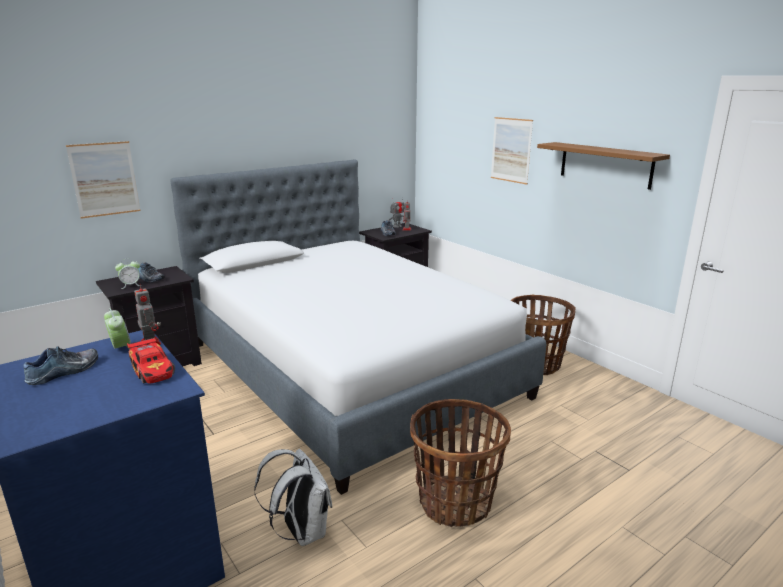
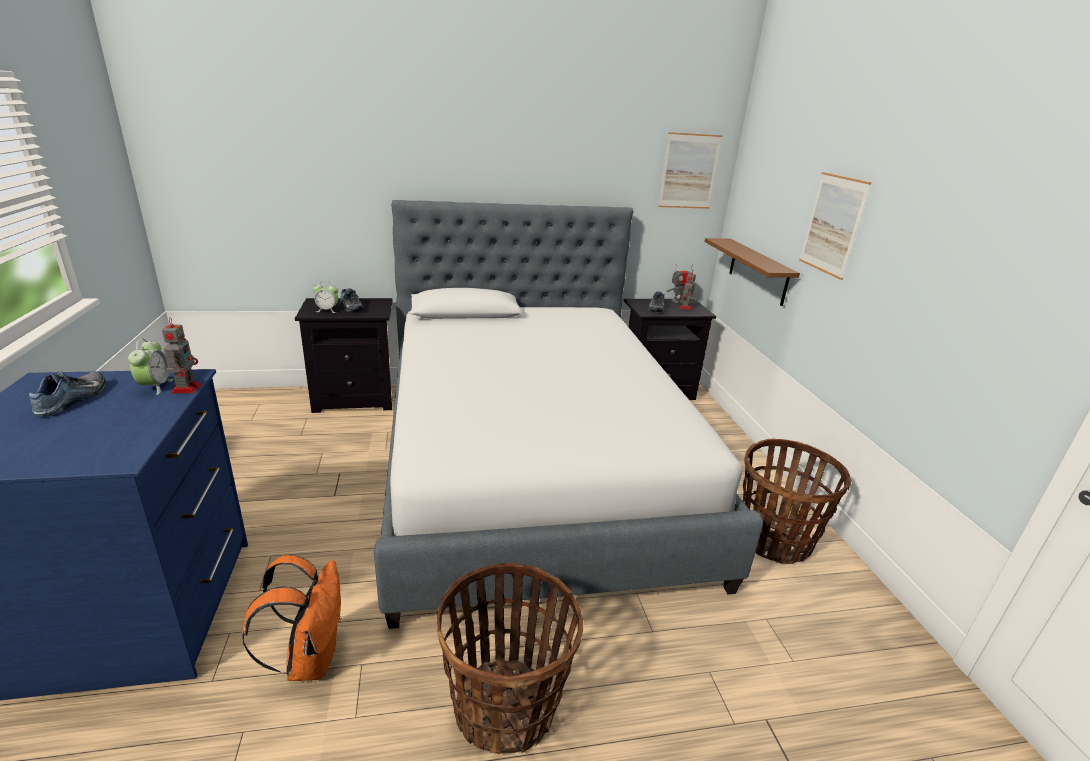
camera: 25 degrees right, 5 degrees up
shoe [23,346,98,385] -> shoe turned 60 degrees counterclockwise [29,371,106,417]
picture [66,141,140,219] -> picture moved to [658,132,723,209]
toy car [127,337,175,384] -> none
white backpack [254,449,332,546] -> orange backpack [242,555,342,681]
brown shelf [537,142,670,190] -> brown shelf moved to [704,238,800,306]

